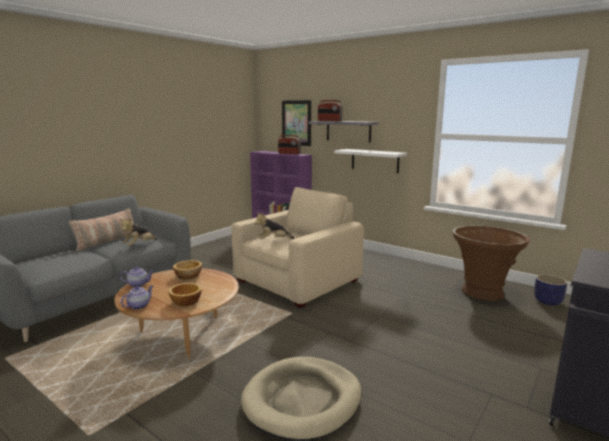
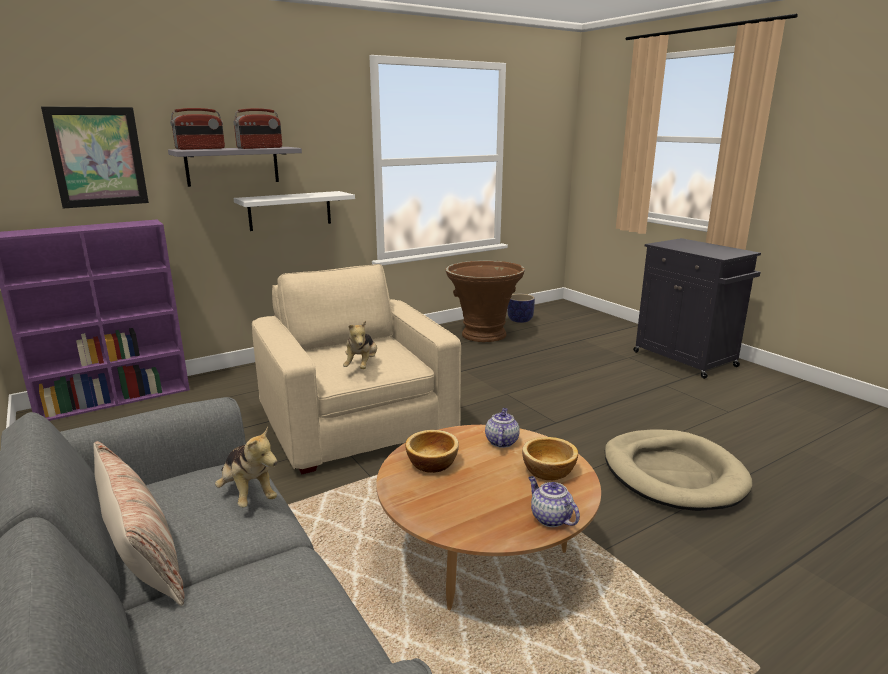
camera: 70 degrees left, 5 degrees up
teapot [120,267,154,287] -> teapot moved to [485,408,520,448]
radio [278,135,301,154] -> radio moved to [234,108,282,149]

